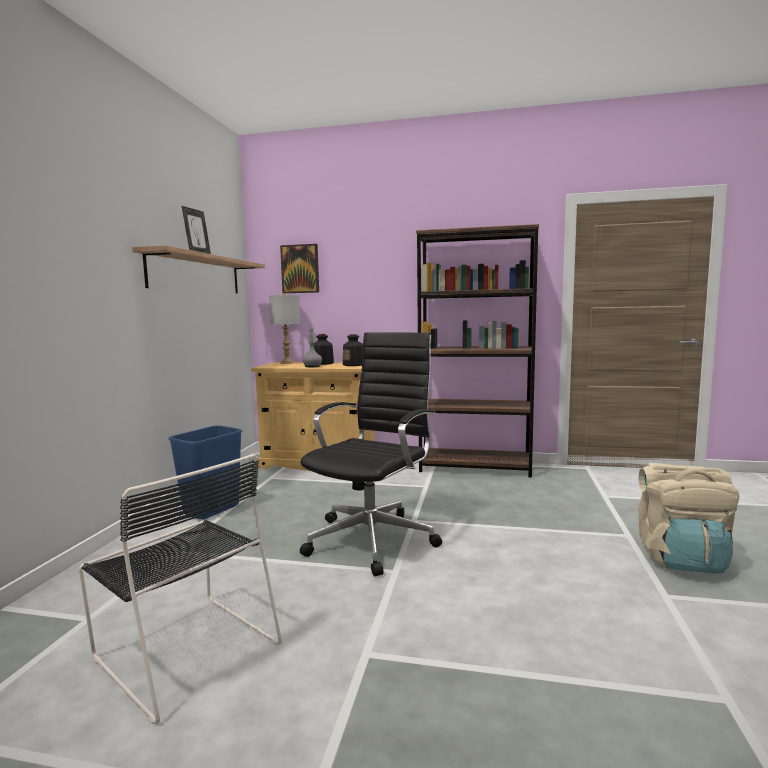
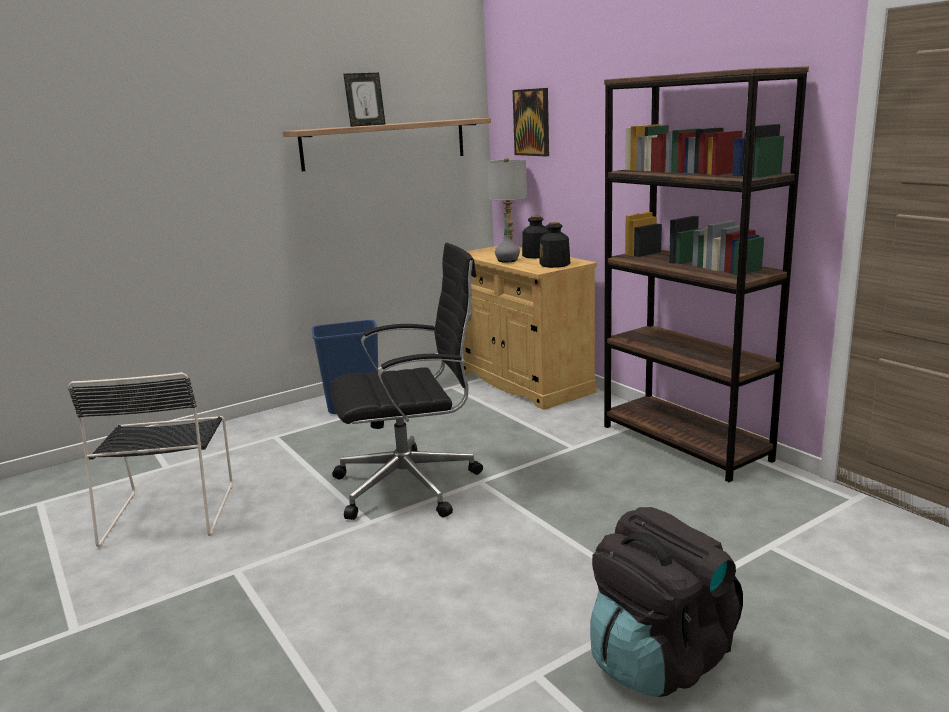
camera: 45 degrees right, 10 degrees up
beige backpack [638,463,740,574] -> black backpack [590,507,743,697]

